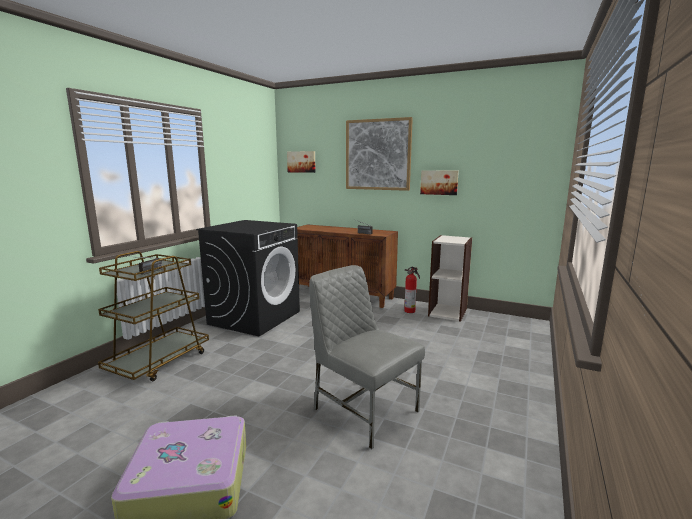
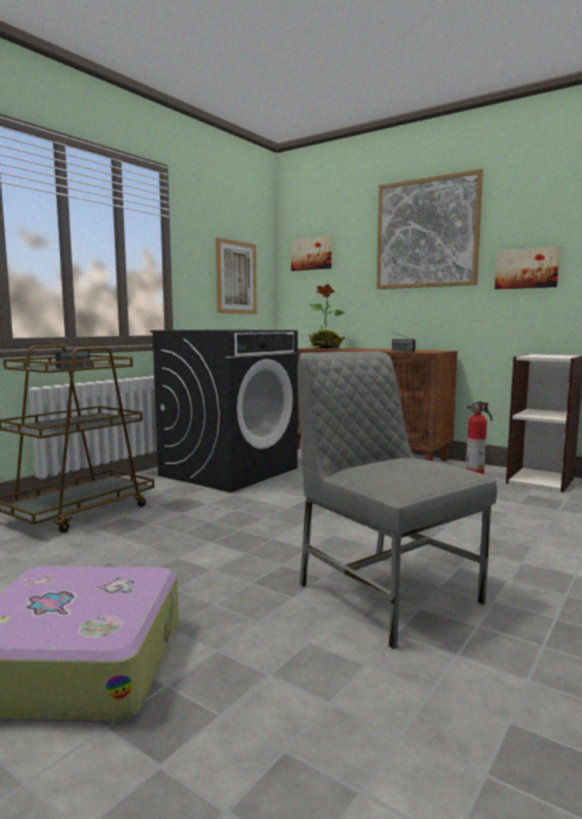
camera: 10 degrees right, 5 degrees down
none -> picture [216,237,257,314]
none -> potted plant [309,284,345,348]

